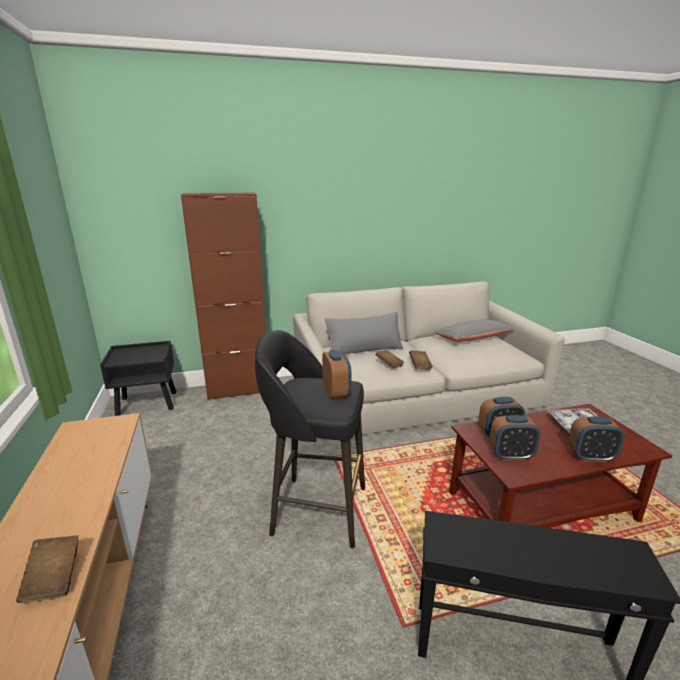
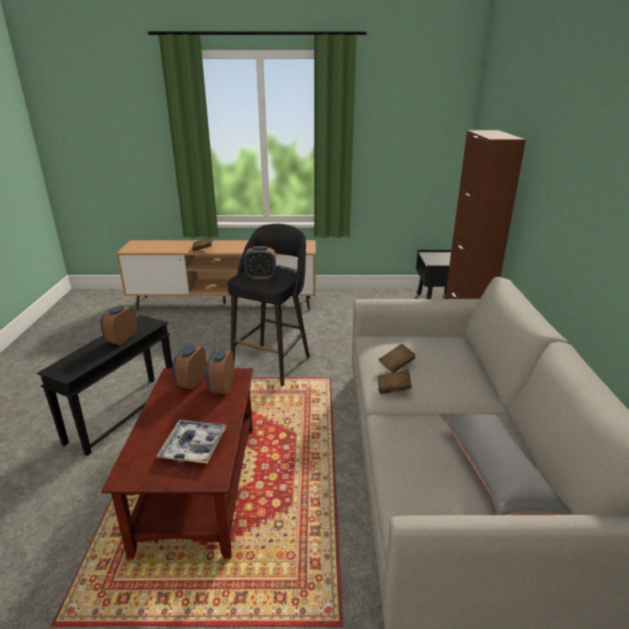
camera: 105 degrees right, 5 degrees up
grey pillow [325,312,403,354] -> none
alarm clock [568,416,625,462] -> alarm clock moved to [100,305,137,345]

